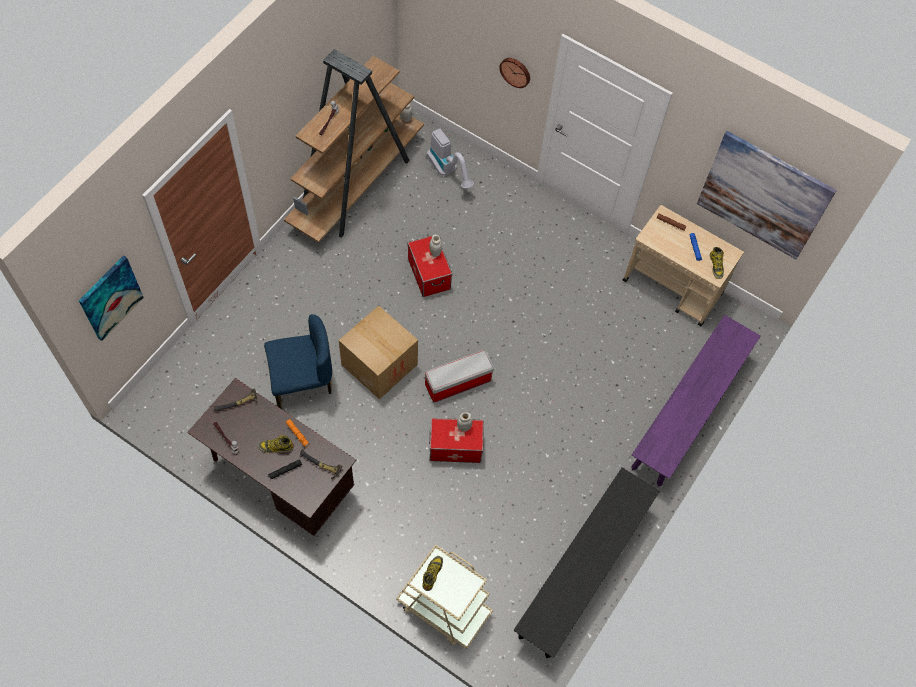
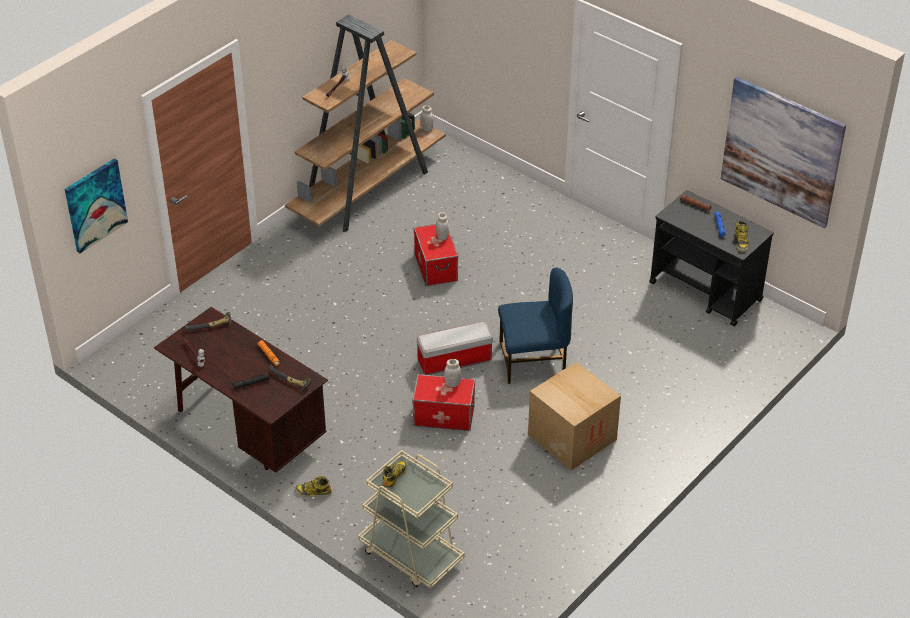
camera: 10 degrees right, 20 degrees down
boot [258,435,294,453] -> boot moved to [294,476,332,497]
blue chair [264,314,332,408] -> blue chair moved to [498,268,573,384]
cardboard box [339,306,418,400] -> cardboard box moved to [528,362,621,470]
vacuum cleaner [427,129,474,189] -> none
wall clock [499,58,530,88] -> none
black bench [514,467,660,658] -> none
beige cart [623,205,744,326] -> black cart [649,190,774,327]
purple bench [631,315,761,487] -> none

